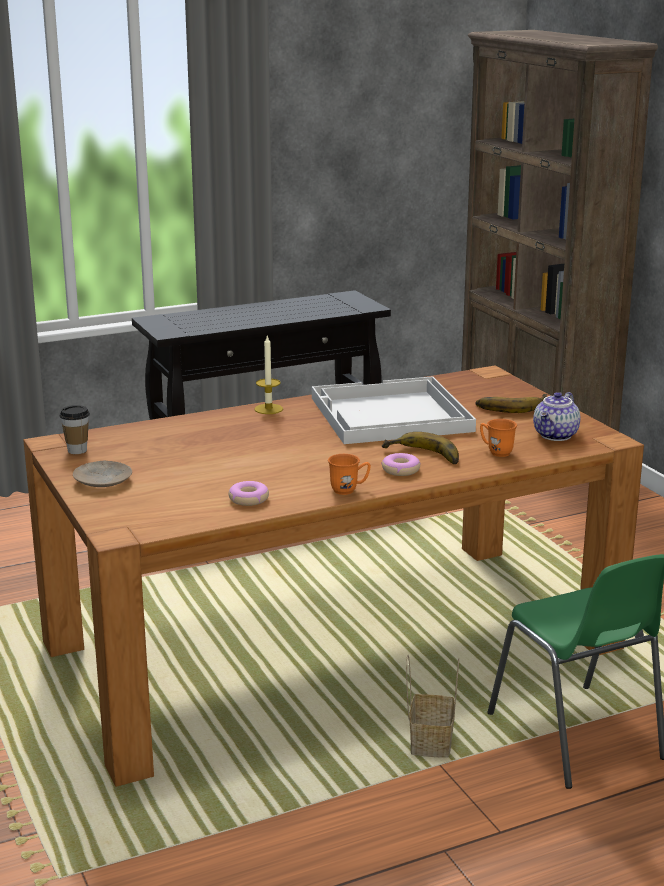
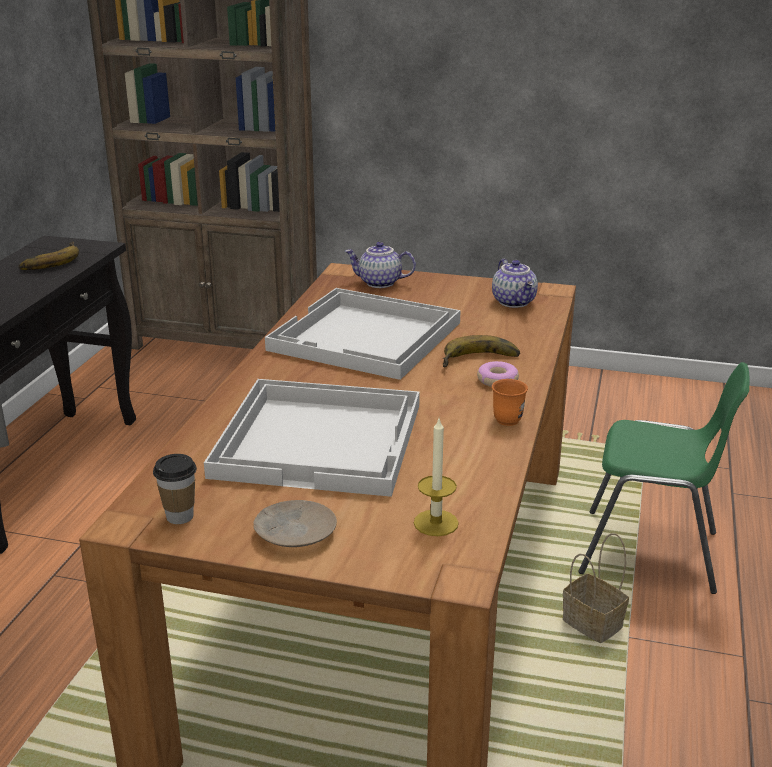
camera: 50 degrees left, 5 degrees up
donut [229,481,269,506] -> none
candle [254,336,283,414] -> candle moved to [414,419,459,536]
banana [476,394,547,413] -> banana moved to [19,242,79,270]
orange mug [480,419,517,457] -> none
none -> white tray [204,379,420,497]
none -> teapot [345,242,416,288]

